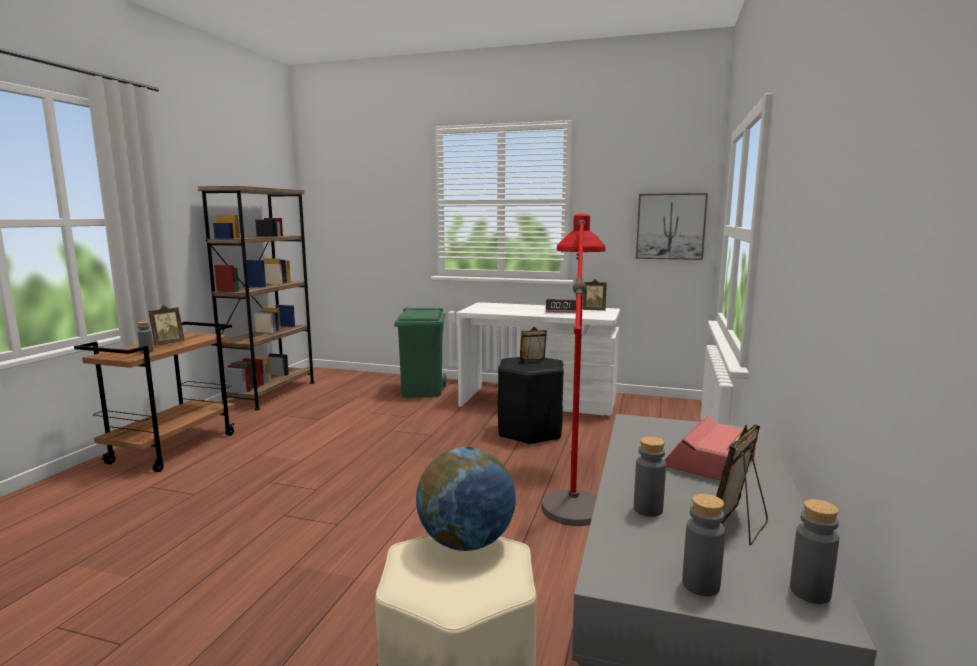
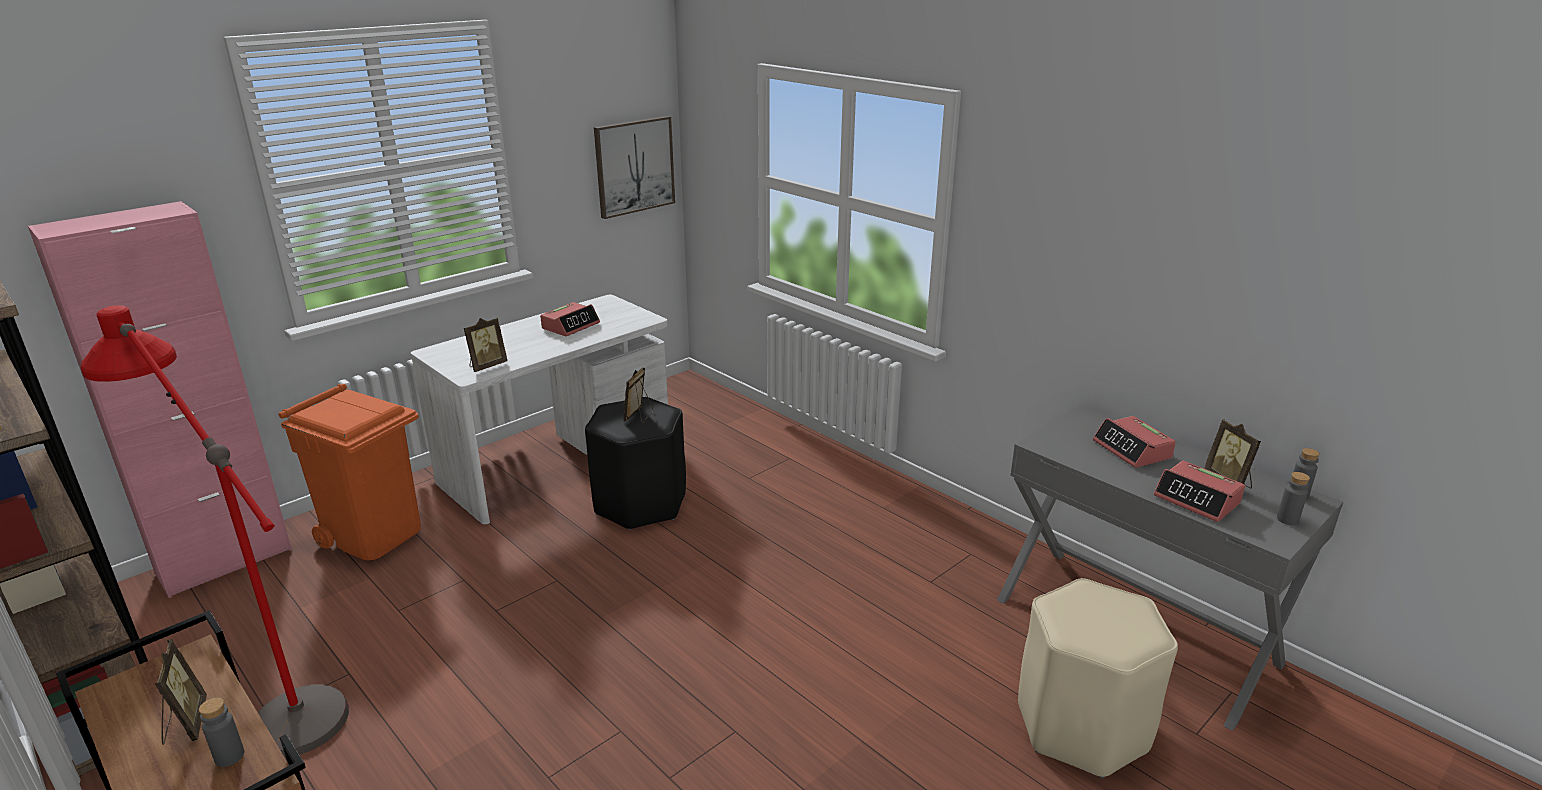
camera: 60 degrees left, 15 degrees up
green trash can [394,307,446,397] -> orange trash can [279,384,421,561]
globe [416,447,516,551] -> none
red floor lamp [541,214,606,526] -> red floor lamp moved to [81,305,349,757]
picture frame [583,279,607,311] -> picture frame moved to [464,318,507,372]
grey bottle [634,436,666,517] -> alarm clock [1154,461,1245,522]
none -> pink cabinet [28,201,292,598]

